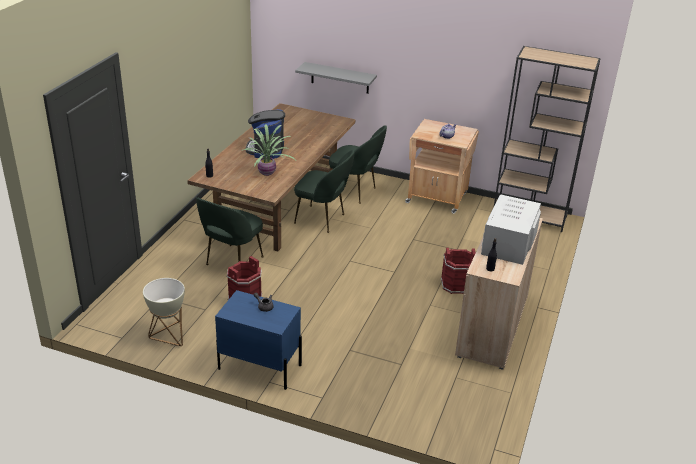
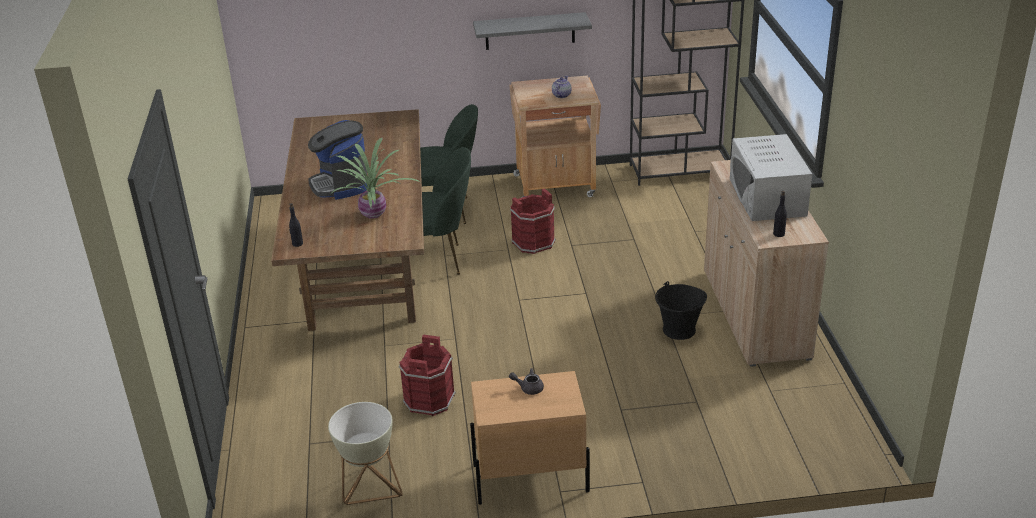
camera: 25 degrees left, 0 degrees up
green chair [196,197,264,265] -> none
blue nightstand [215,290,302,390] -> beige nightstand [470,371,590,505]
grey shelf [295,62,377,94] -> grey shelf moved to [473,12,592,50]
red bucket [441,248,476,294] -> red bucket moved to [510,189,556,254]
none -> black bucket [655,281,707,340]

